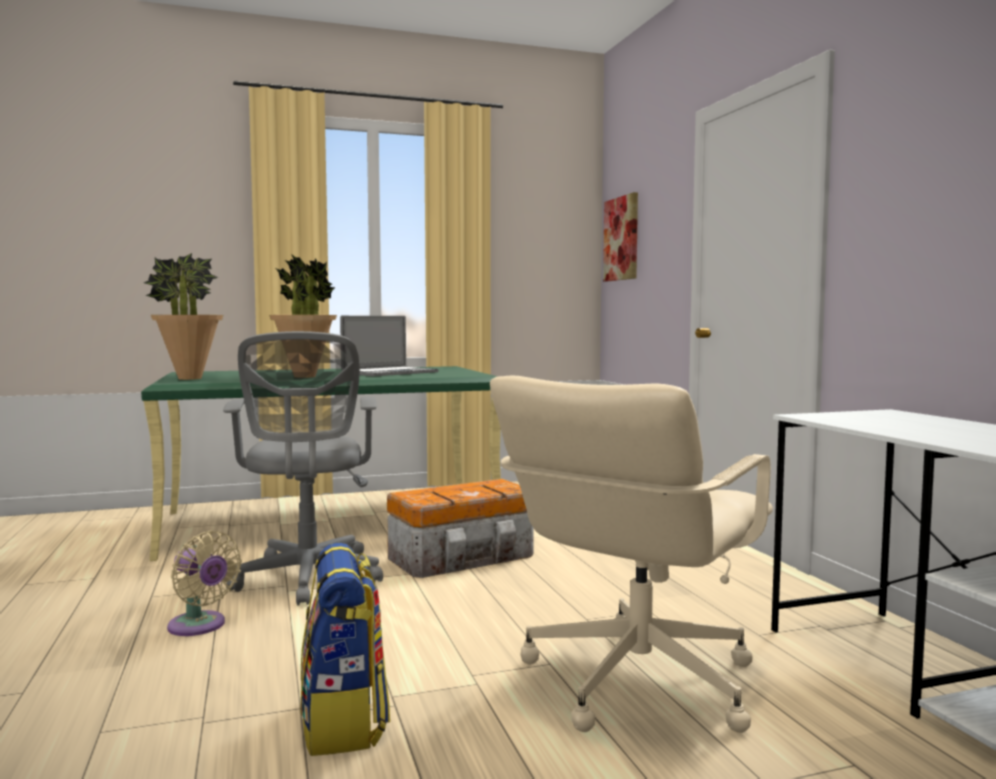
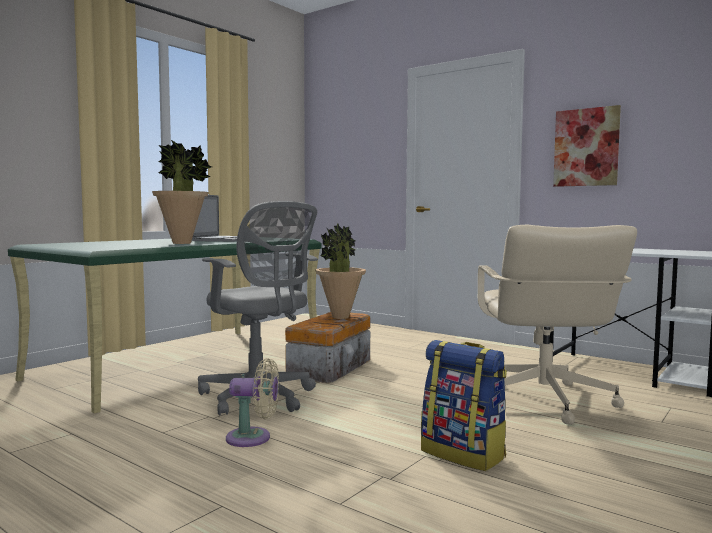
camera: 35 degrees left, 0 degrees up
potted plant [144,253,223,380] -> potted plant moved to [315,223,366,319]
picture [603,192,638,281] -> picture moved to [553,105,621,187]

